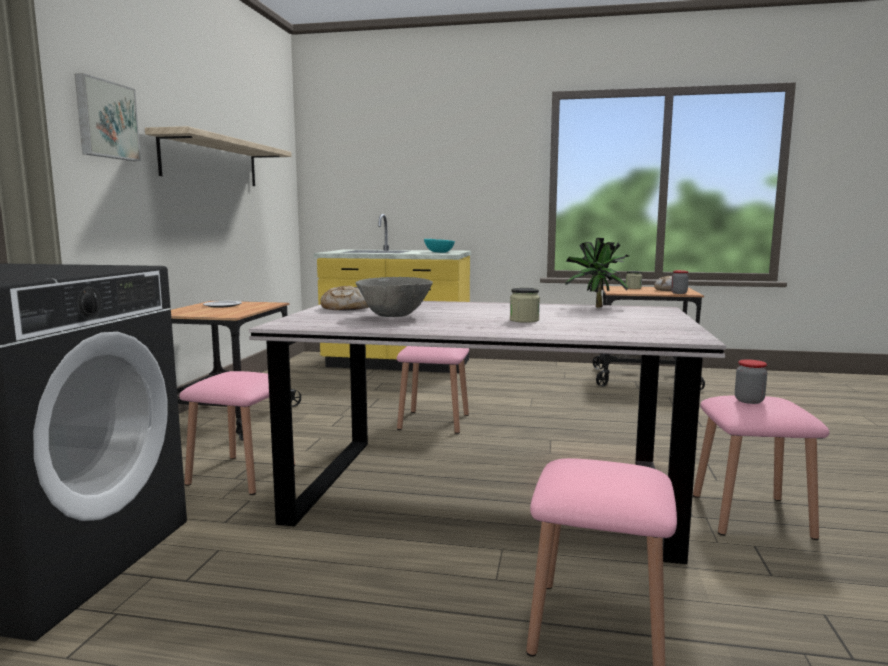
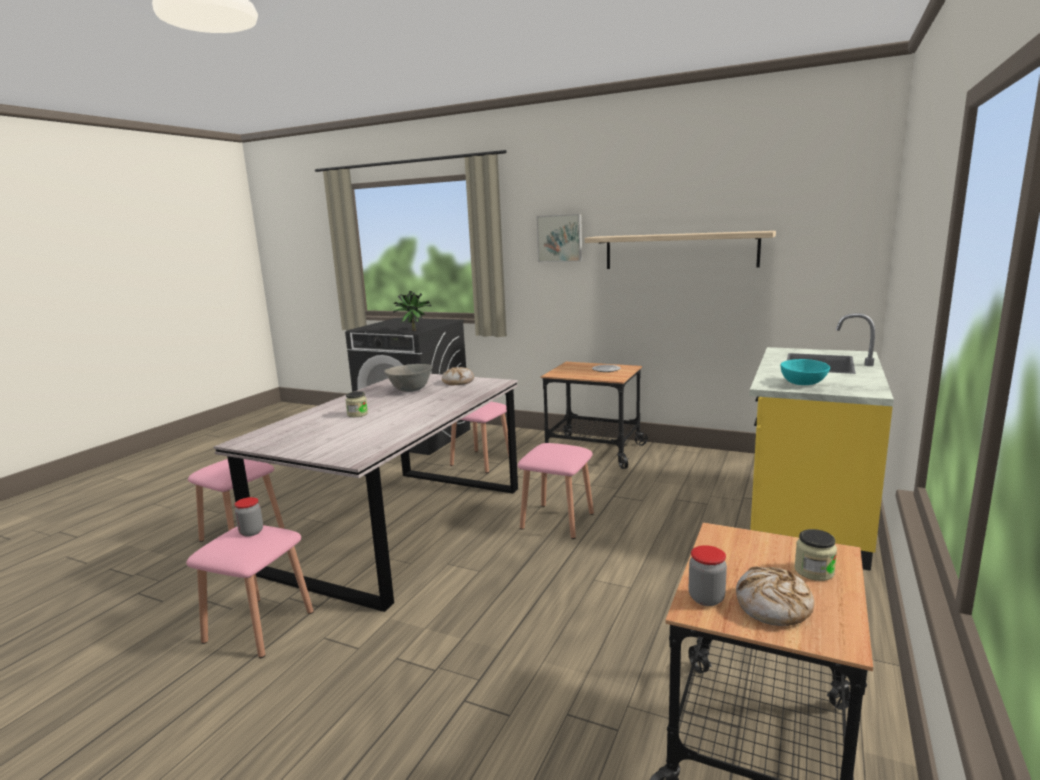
camera: 105 degrees right, 5 degrees up
potted plant [565,238,629,307] -> potted plant moved to [393,291,431,331]

